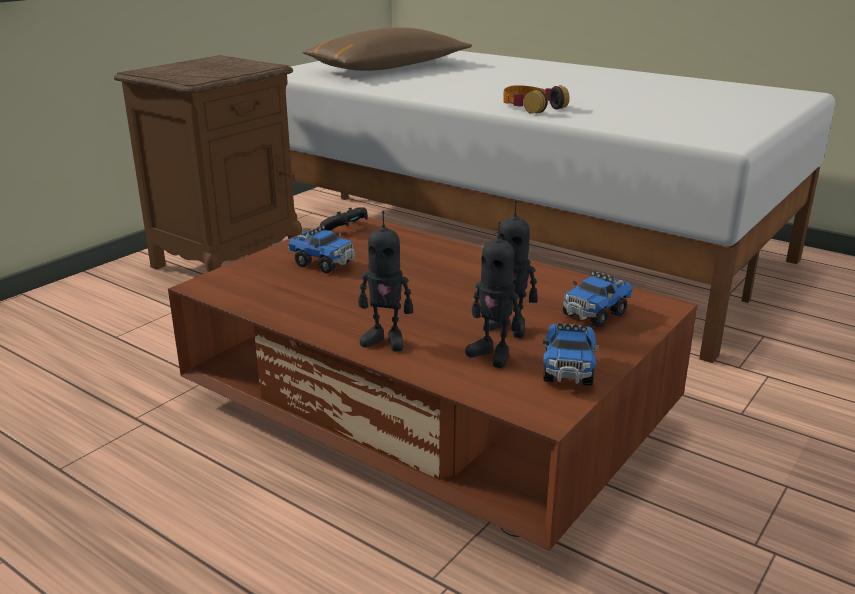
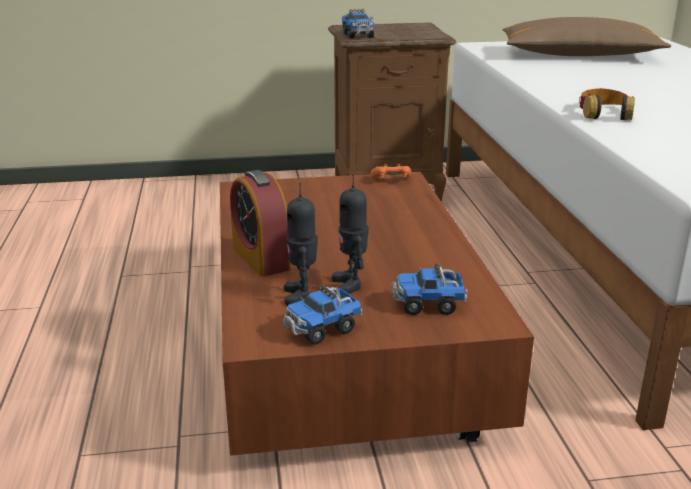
camera: 45 degrees right, 0 degrees up
toy truck [288,225,355,273] -> toy truck moved to [342,9,374,39]
black game controller [320,207,368,231] -> orange game controller [371,164,411,178]
toy robot [358,211,413,351] -> alarm clock [230,170,291,277]

